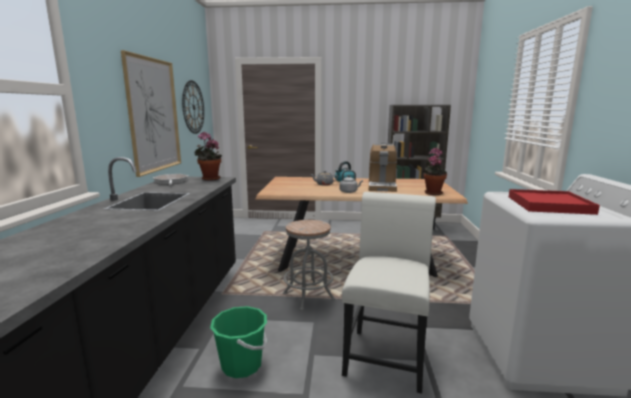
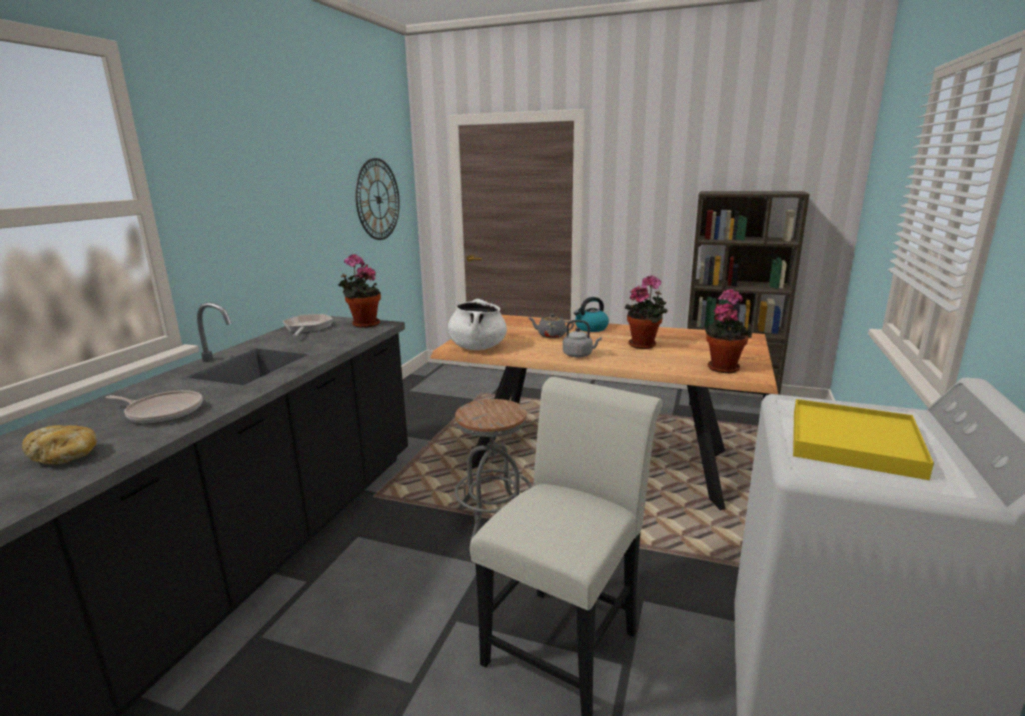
camera: 15 degrees right, 5 degrees up
picture [121,50,181,177] -> none
green bucket [210,306,267,378] -> none
coffee machine [369,143,397,192] -> potted plant [625,275,667,349]
red tray [509,189,600,215] -> yellow tray [793,399,934,480]
none -> bread [22,425,97,465]
none -> frying pan [105,390,202,424]
none -> white cooking pot [448,299,507,350]

